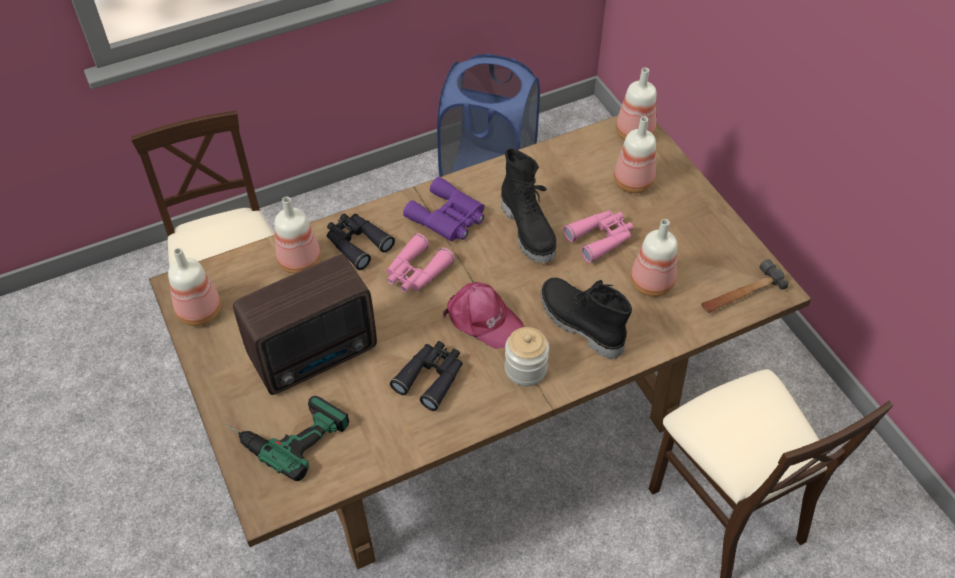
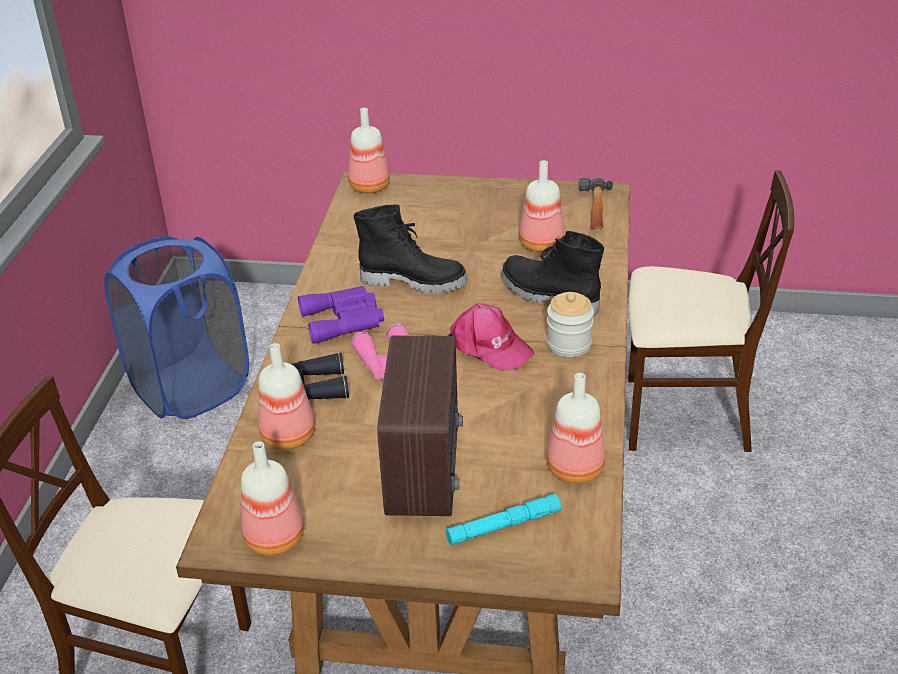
camera: 55 degrees left, 15 degrees down
power drill [226,396,349,481] -> turquoise flashlight [446,494,561,545]
black binoculars [390,341,463,411] -> none
pink cap [443,282,524,349] -> pink cap turned 60 degrees clockwise [447,303,535,371]
black boot [540,278,632,359] -> black boot turned 45 degrees clockwise [501,231,604,317]
pink binoculars [563,210,633,263] -> none
bottle [614,117,656,193] -> bottle moved to [547,373,605,483]

